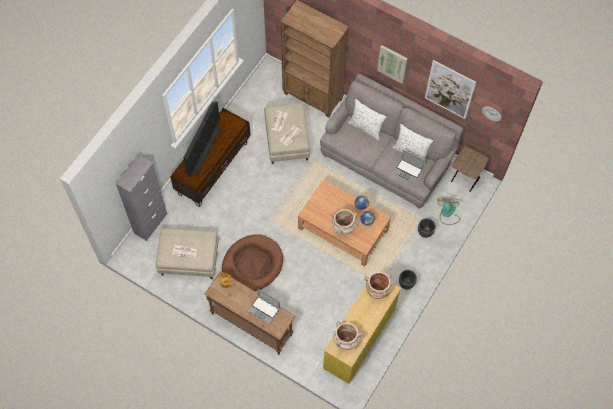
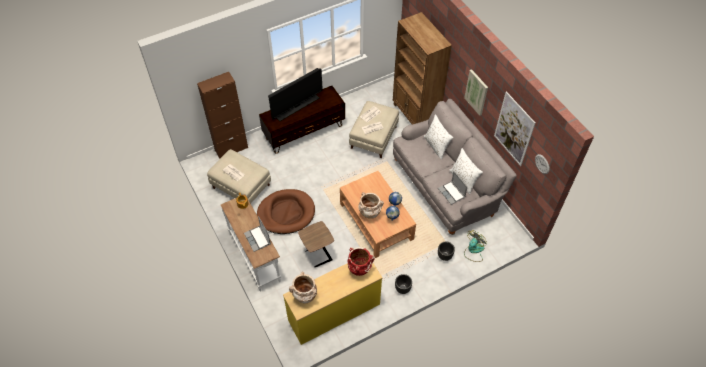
camera: 30 degrees right, 10 degrees down
grey cabinet [116,155,167,241] -> brown cabinet [197,72,248,159]
brown console table [204,271,296,355] -> white console table [221,194,281,292]
beige vase [365,272,392,299] -> red vase [348,247,375,276]
brown side table [451,146,488,192] -> brown side table moved to [298,221,334,267]

